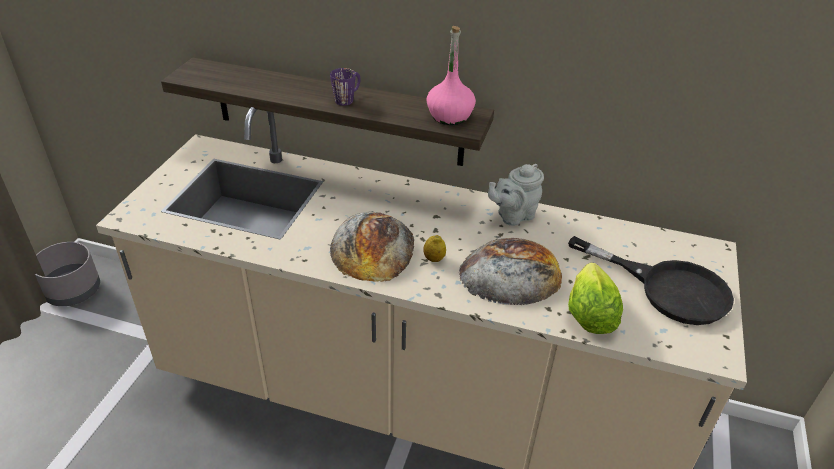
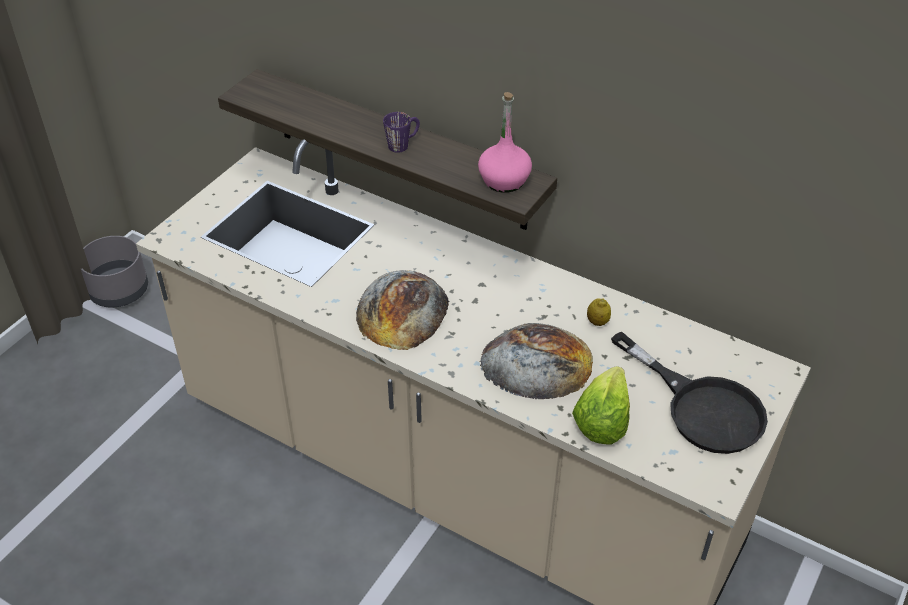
camera: 15 degrees right, 5 degrees up
lemon [423,235,446,262] -> lemon moved to [587,298,611,326]
grey teapot [488,164,544,226] -> none

